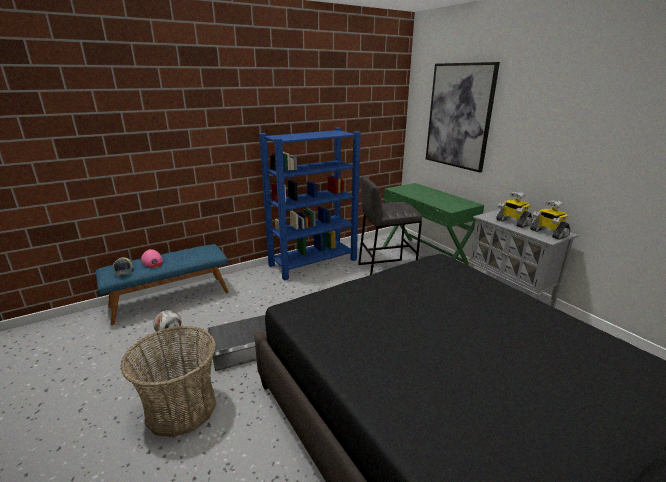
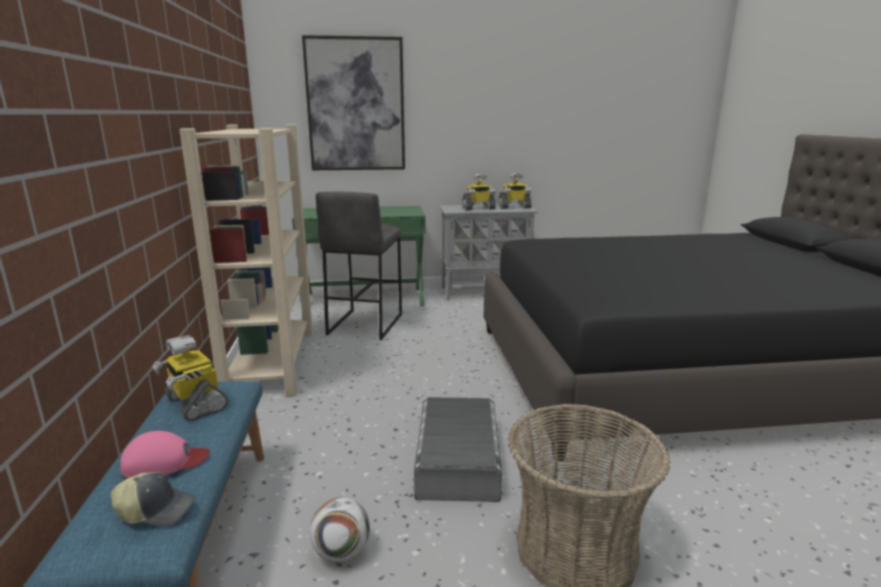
camera: 65 degrees left, 5 degrees down
blue bookcase [259,127,361,281] -> beige bookcase [179,124,313,396]
none -> toy robot [152,335,228,421]

